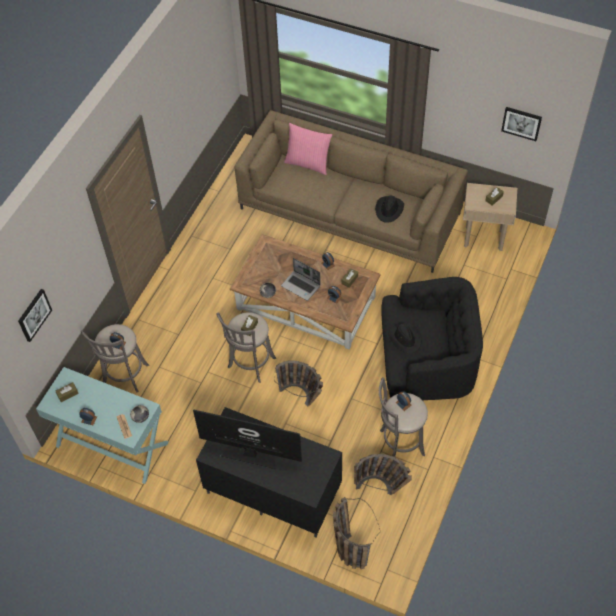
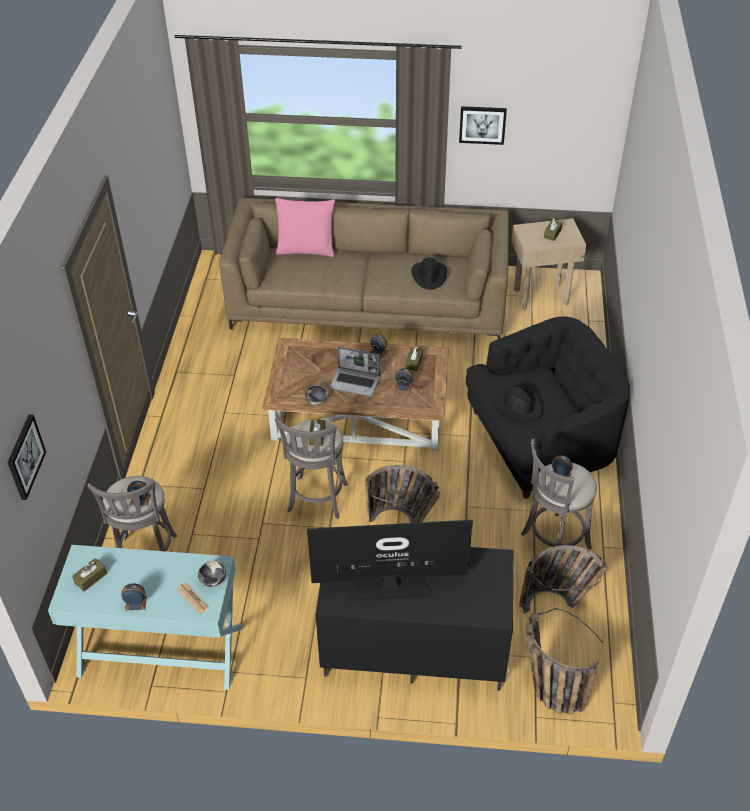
camera: 20 degrees left, 10 degrees down
picture [501,107,542,141] -> picture moved to [459,106,507,145]

